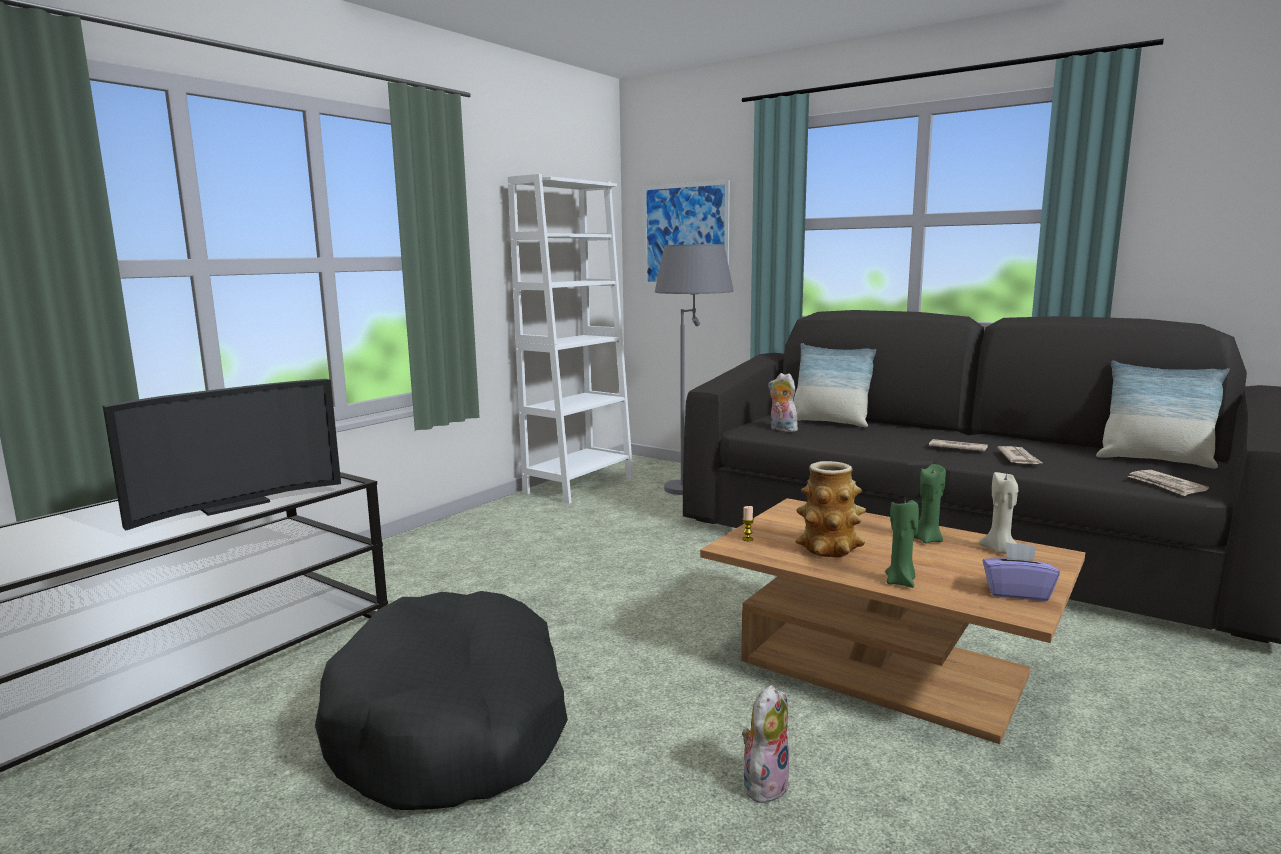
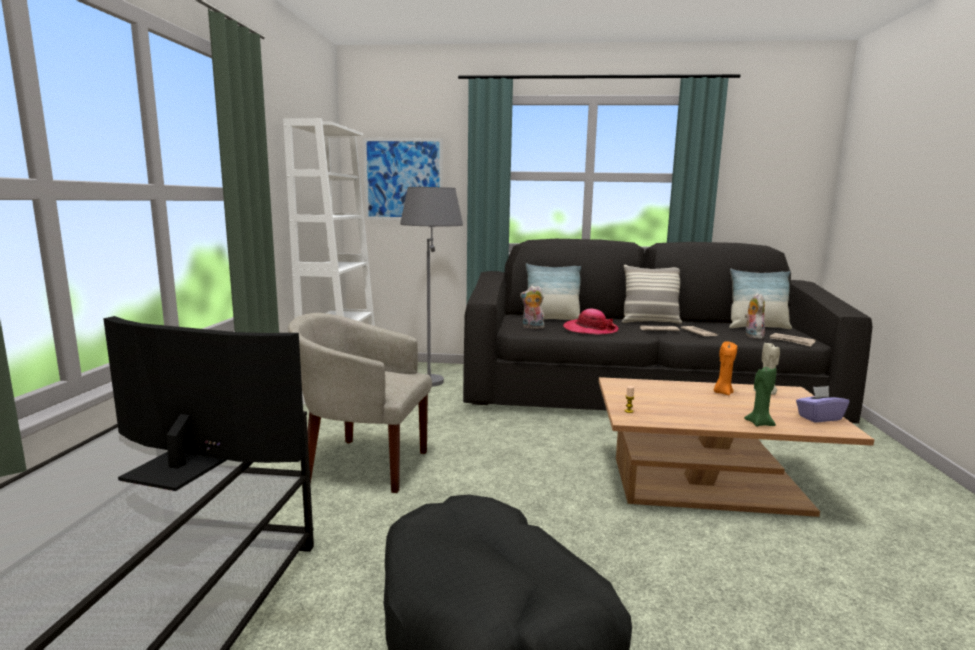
camera: 30 degrees left, 0 degrees up
television [102,379,341,531] -> television turned 90 degrees counterclockwise [103,316,306,491]
plush toy [742,685,790,803] -> plush toy moved to [745,293,765,339]
vase [795,461,866,557] -> none
green candle [914,464,946,543] -> orange candle [714,341,737,395]
none -> beige armchair [288,313,432,493]
none -> hat [563,309,619,335]
none -> pillow [622,265,682,324]

